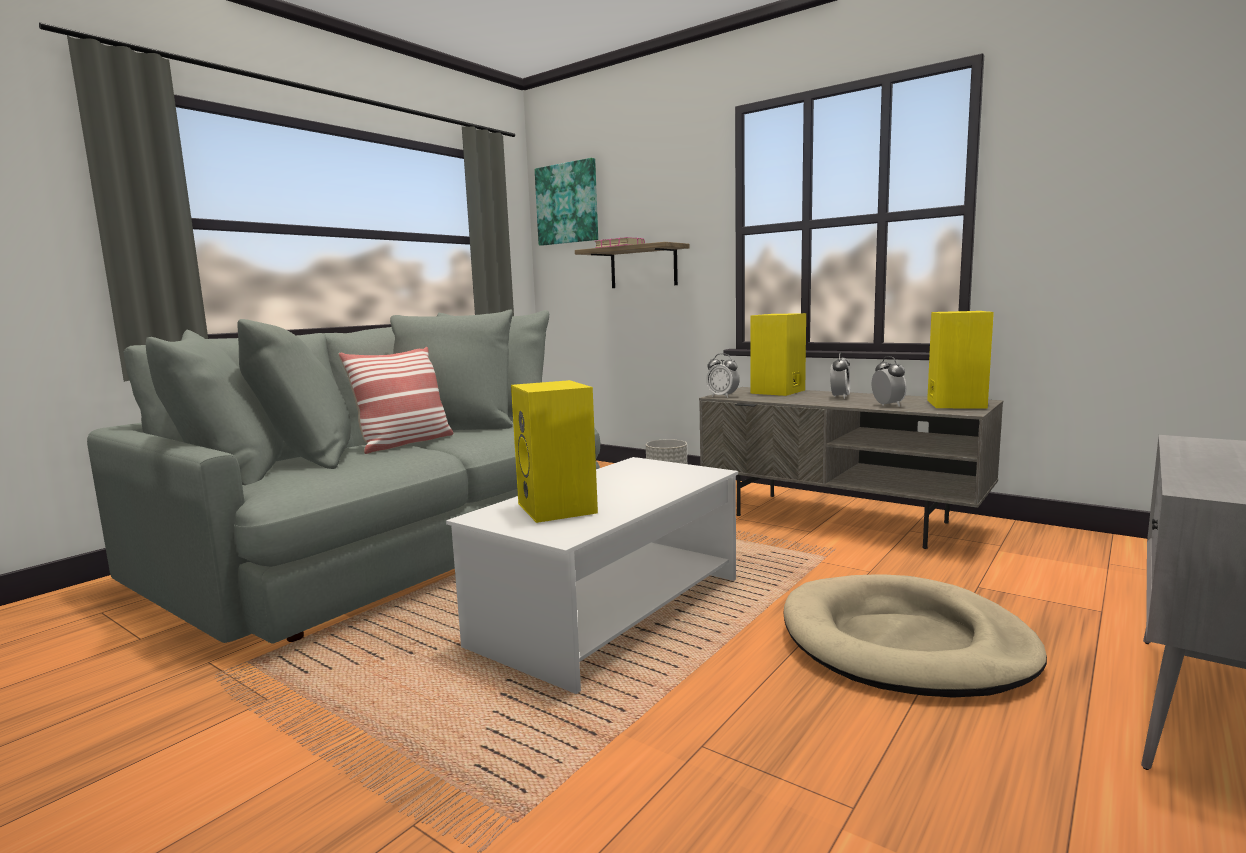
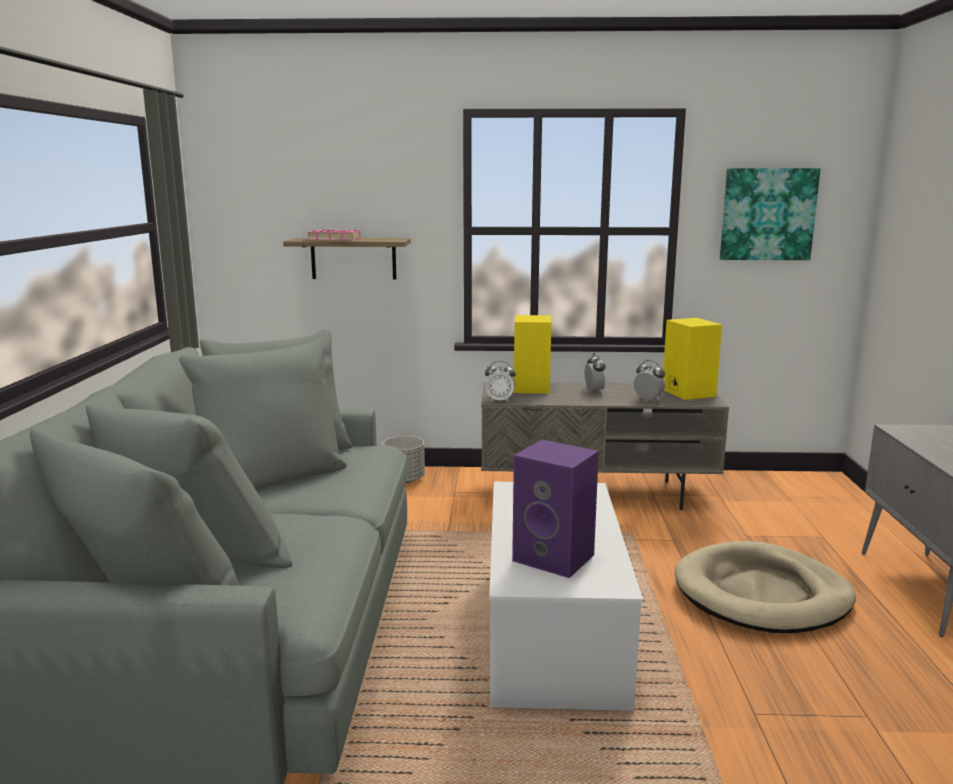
camera: 35 degrees left, 5 degrees up
pillow [338,347,453,454] -> none
yellow speaker [511,380,598,523] -> purple speaker [512,440,599,578]
picture [535,158,598,246] -> picture moved to [720,168,820,260]

